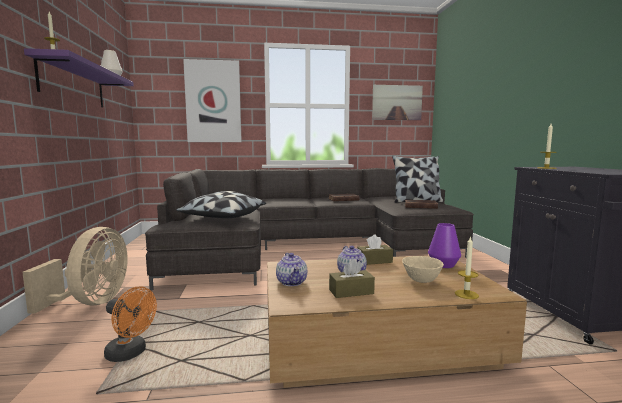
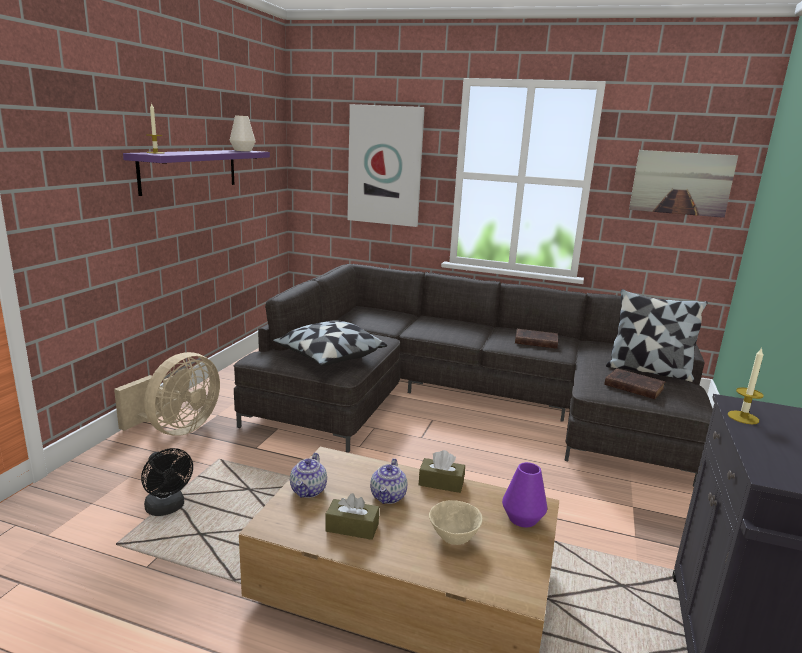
camera: 25 degrees right, 10 degrees up
orange fan [104,286,157,362] -> black fan [141,448,193,516]
candle [455,236,479,299] -> none

